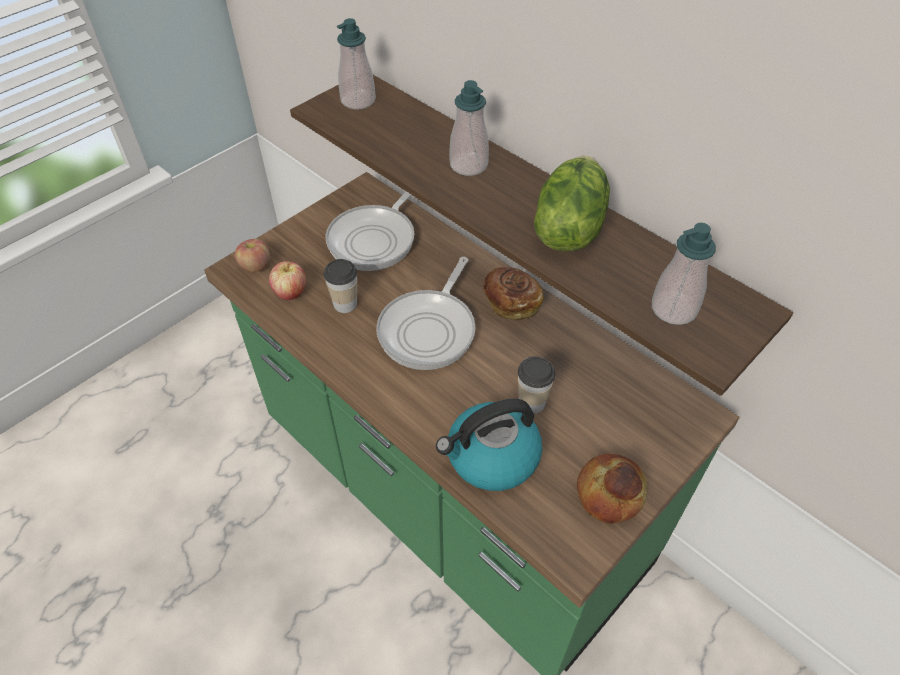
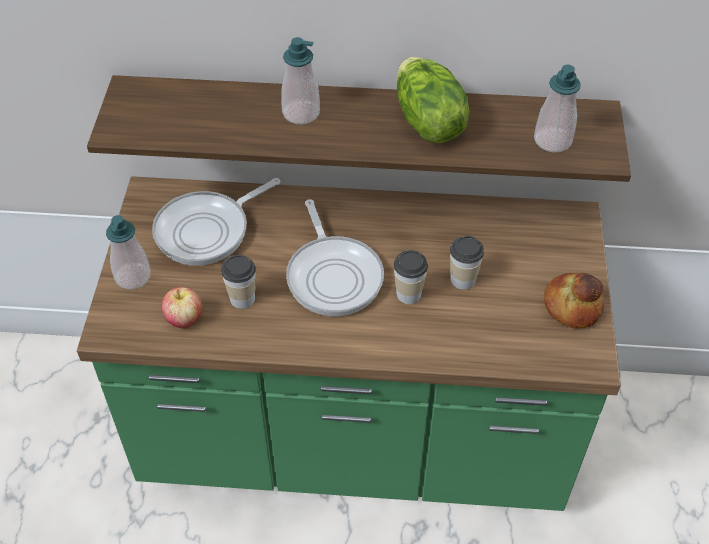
camera: 40 degrees left, 0 degrees up
apple [235,239,270,272] -> none
frying pan [325,191,414,271] -> frying pan turned 60 degrees clockwise [152,178,280,266]
soap dispenser [337,18,376,110] -> soap dispenser moved to [106,215,150,290]
kettle [436,399,542,491] -> none
bread [483,267,544,320] -> none
none -> cup [394,250,428,304]

